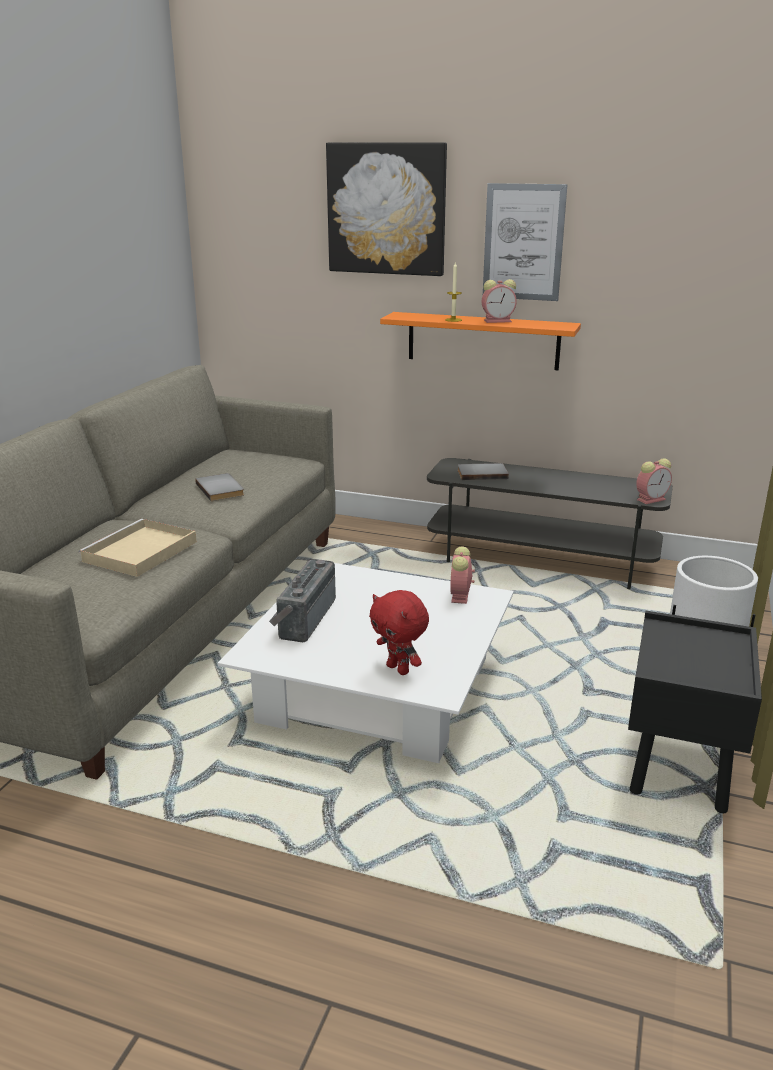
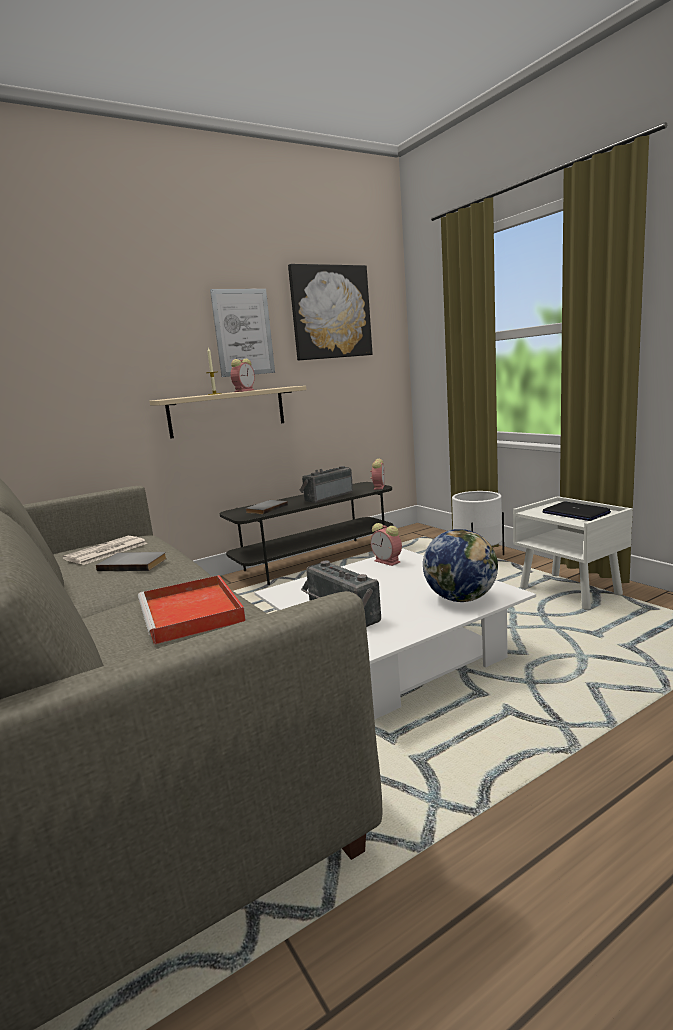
camera: 50 degrees left, 10 degrees down
beige tray [78,519,197,577] -> red tray [138,575,246,645]
picture [326,142,447,276] -> picture moved to [288,264,373,361]
red plush toy [369,590,429,675] -> globe [423,529,498,602]
orange shelf [380,312,581,370] -> beige shelf [149,386,307,439]
black nightstand [628,611,762,814] -> white nightstand [513,496,633,610]
none -> newspaper [62,536,148,565]
none -> radio [300,466,353,503]
none -> laptop [542,502,611,521]

